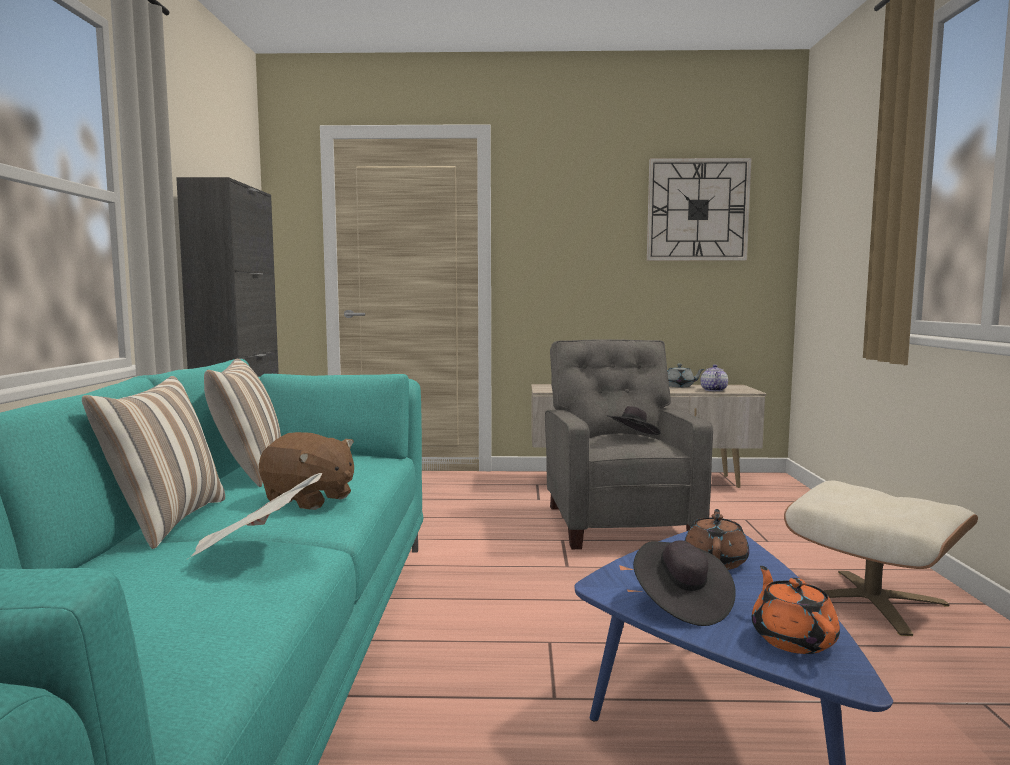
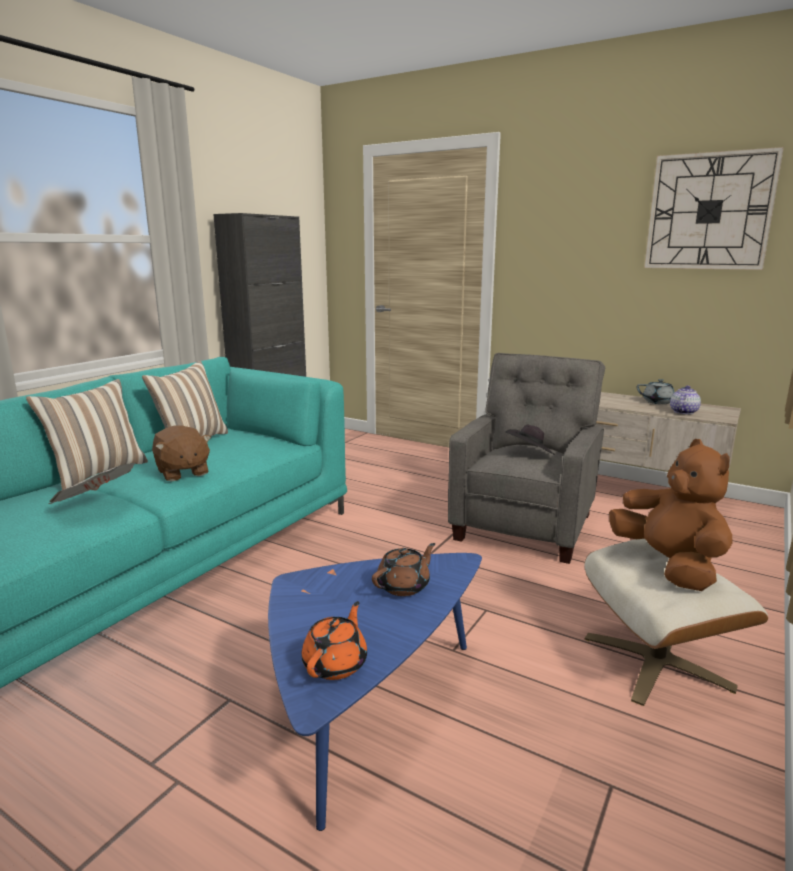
camera: 30 degrees right, 10 degrees up
black hat [633,540,736,626] -> none
none -> brown plush toy [609,439,733,591]

